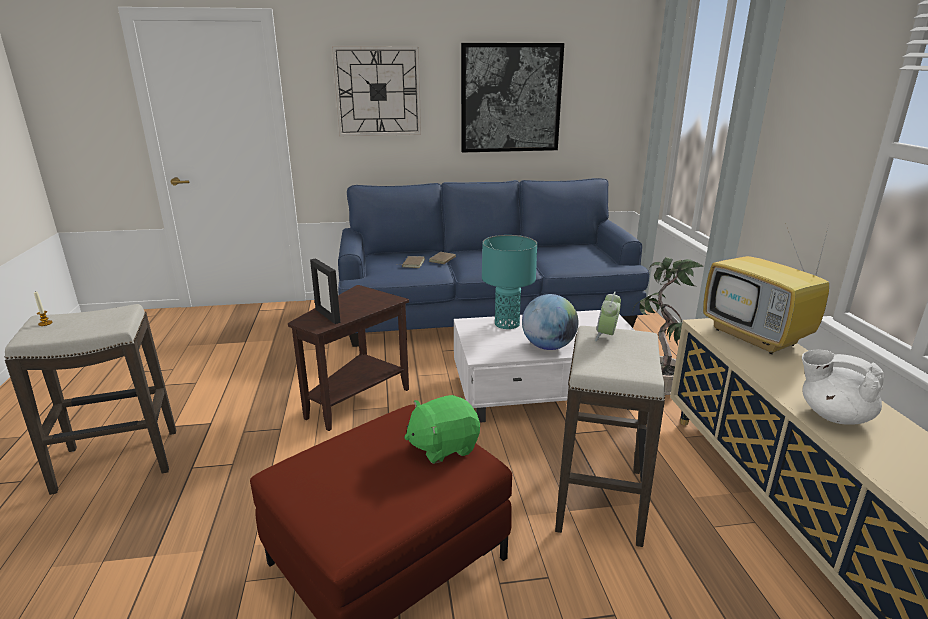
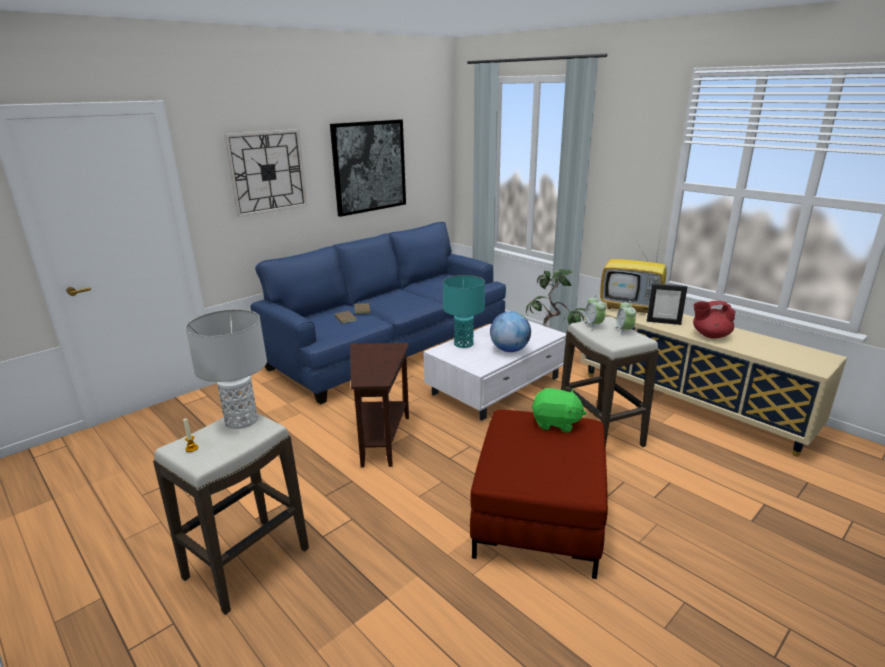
camera: 35 degrees left, 0 degrees up
picture frame [310,258,341,324] -> picture frame moved to [647,283,687,325]
green plush toy [404,395,480,464] -> green plush toy turned 105 degrees counterclockwise [531,388,586,433]
white teapot [802,349,885,425] -> red teapot [693,301,735,339]
none -> white table lamp [186,309,267,429]
none -> alarm clock [615,301,636,335]

